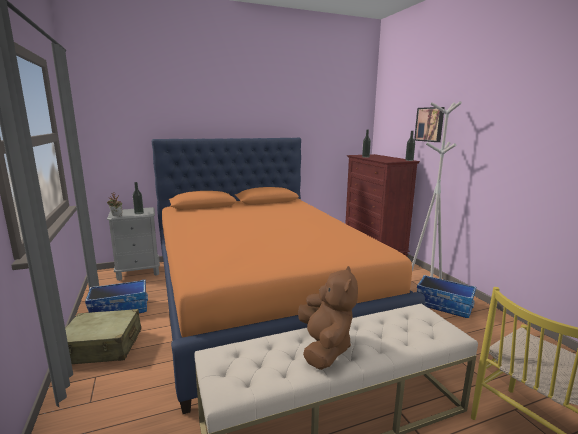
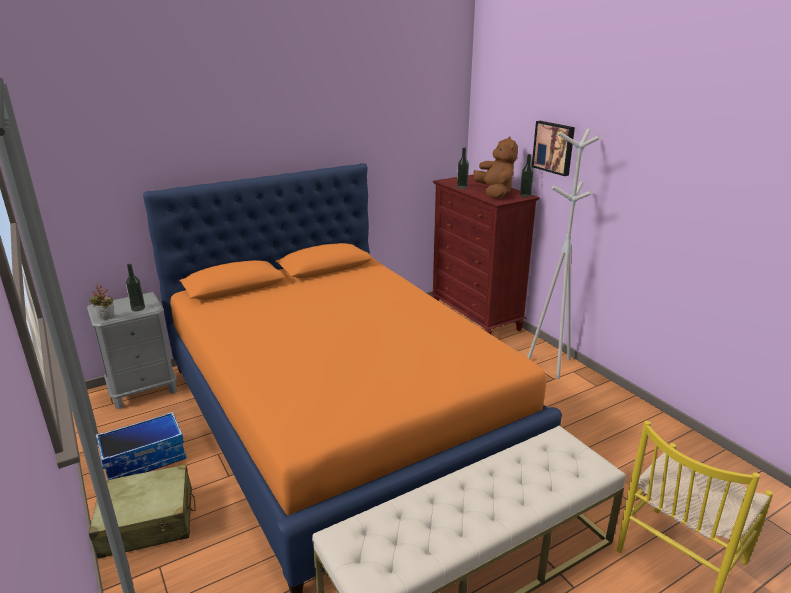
camera: 10 degrees left, 10 degrees up
brown plush toy [298,266,358,370] -> brown plush toy moved to [473,137,518,198]
storage box [417,275,476,318] -> none

